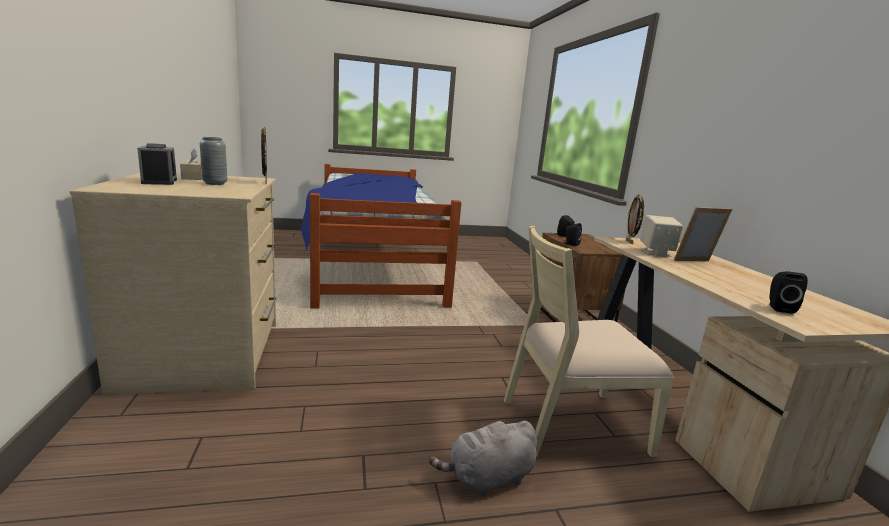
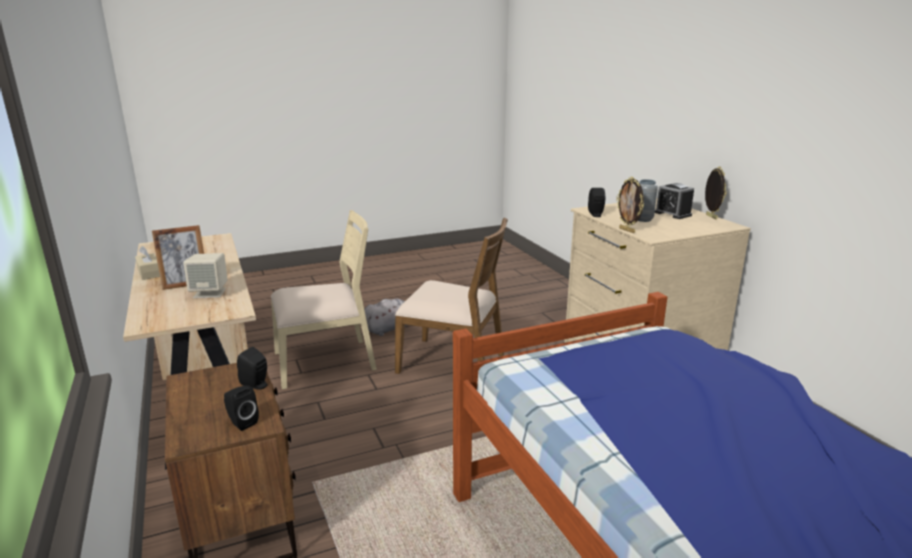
camera: 170 degrees right, 5 degrees up
beige tissue box [180,148,203,180] -> beige tissue box moved to [135,246,160,280]
picture frame [626,194,644,244] -> picture frame moved to [705,166,727,220]
black speaker [770,271,808,314] -> black speaker moved to [588,188,605,217]
none -> brown chair [395,218,508,374]

